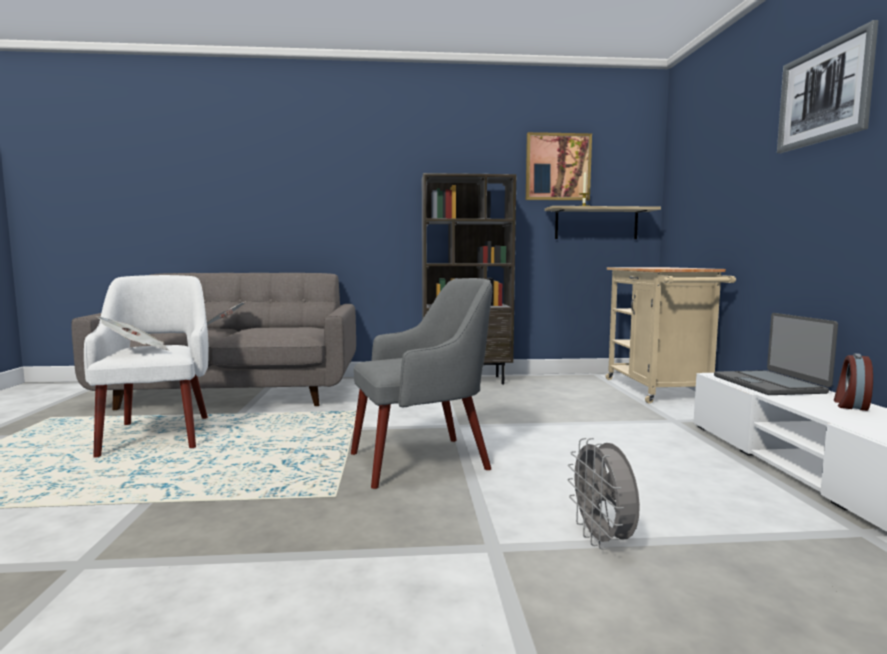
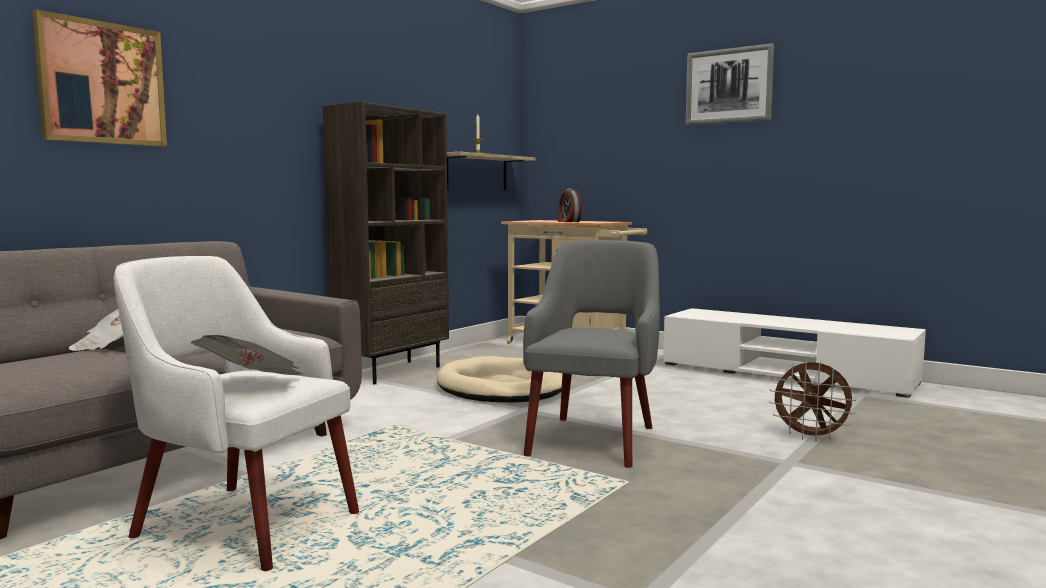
camera: 50 degrees left, 0 degrees up
picture [526,132,592,201] -> picture moved to [32,9,167,147]
grey fan [567,438,640,550] -> brown fan [769,360,856,441]
laptop [714,313,838,395] -> none
alarm clock [834,353,873,411] -> alarm clock moved to [558,188,582,222]
none -> beige dog bed [437,356,562,402]

